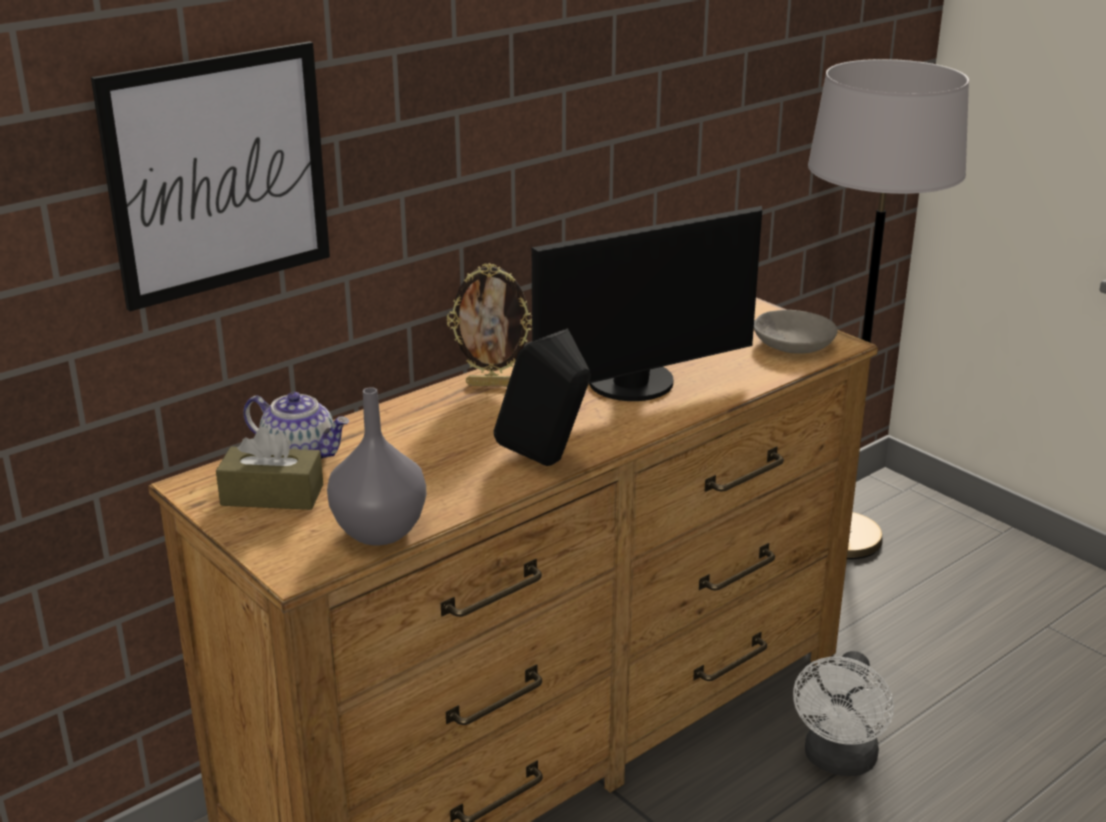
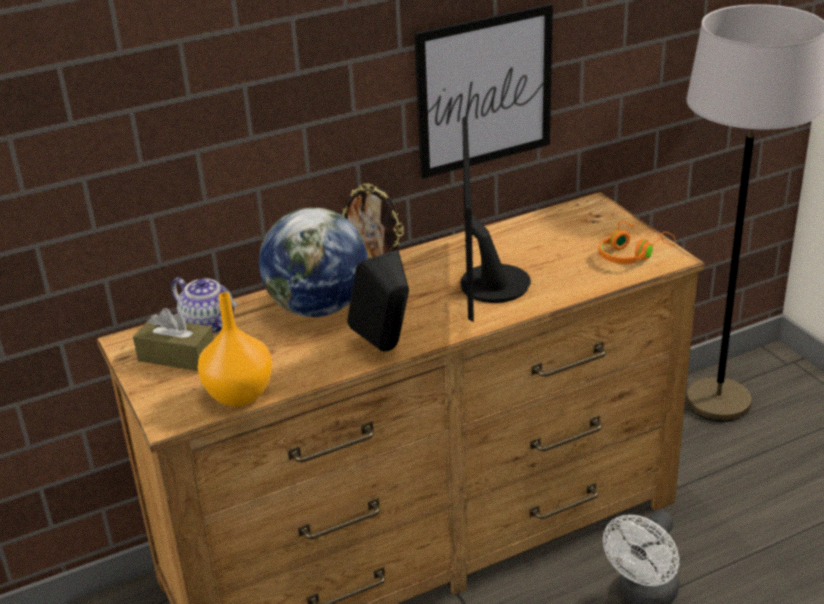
camera: 15 degrees right, 5 degrees up
picture [91,41,330,311] -> picture moved to [414,4,553,179]
grey vase [327,387,426,545] -> orange vase [198,292,273,407]
monitor [532,206,762,401] -> monitor turned 105 degrees clockwise [461,116,531,322]
grey bowl [754,310,838,354] -> orange headphones [599,221,676,264]
none -> globe [259,207,368,317]

